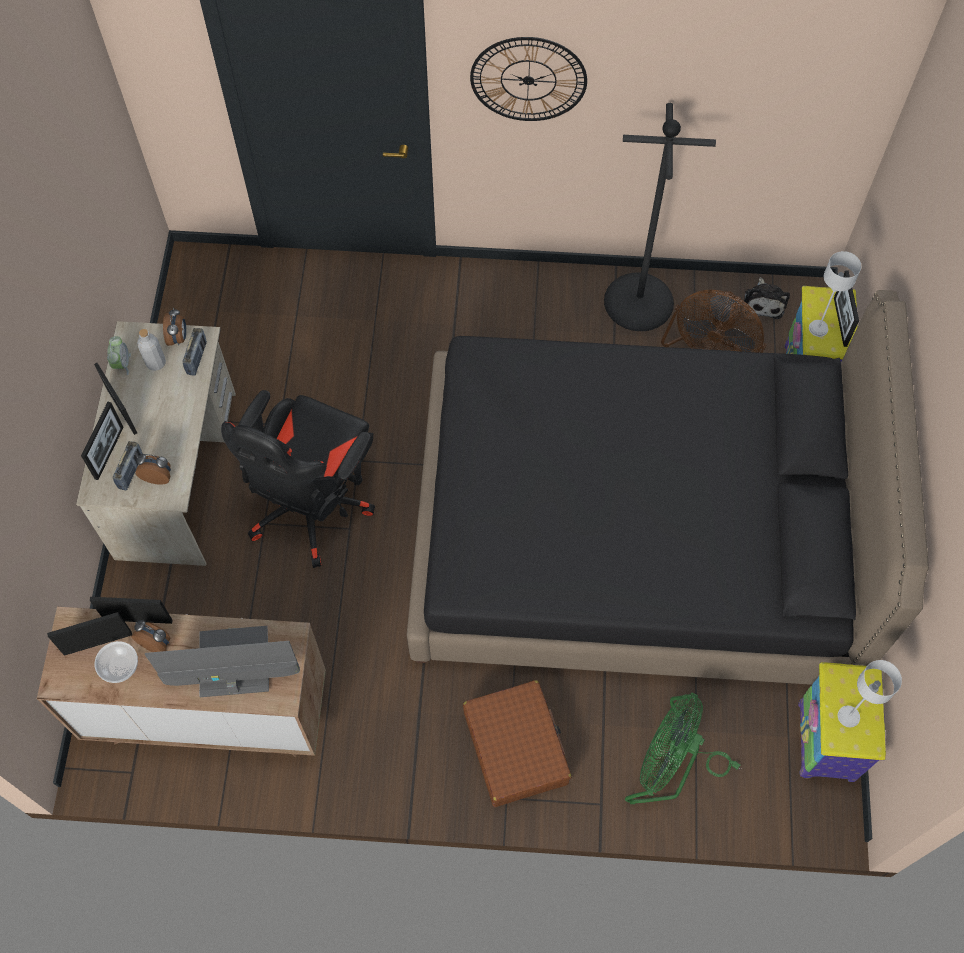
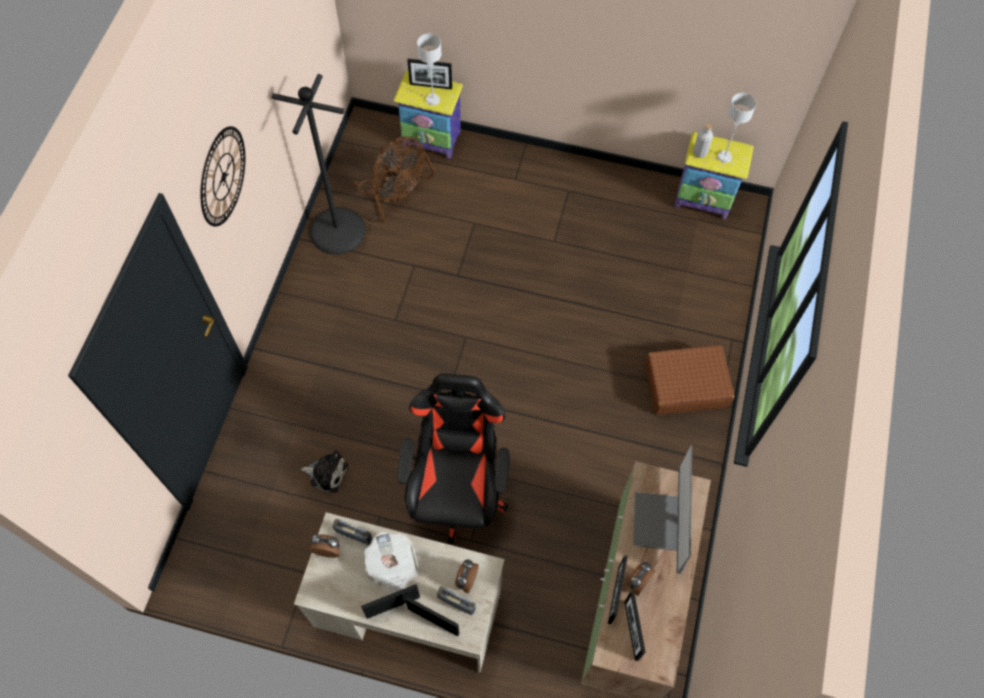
camera: 80 degrees left, 0 degrees up
bowl [94,641,138,683] -> none
alarm clock [107,336,131,375] -> none
grey bottle [137,329,166,371] -> grey bottle moved to [693,124,713,158]
black office chair [221,390,375,568] -> black office chair turned 120 degrees counterclockwise [397,374,510,544]
black bed [407,290,929,685] -> none
green fan [625,693,741,804] -> none
plush toy [744,277,790,319] -> plush toy moved to [301,450,348,493]
none -> newspaper [364,531,419,594]

